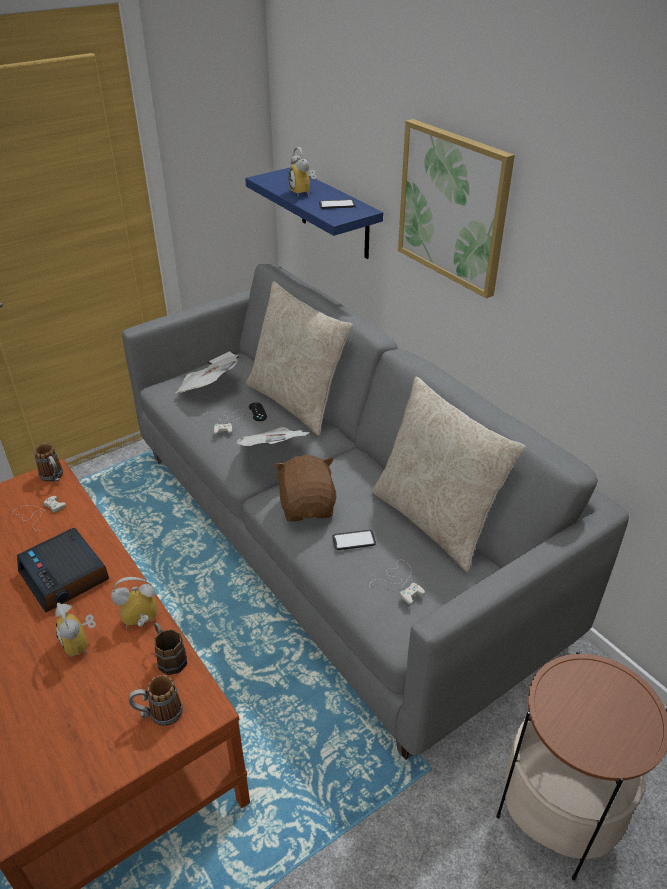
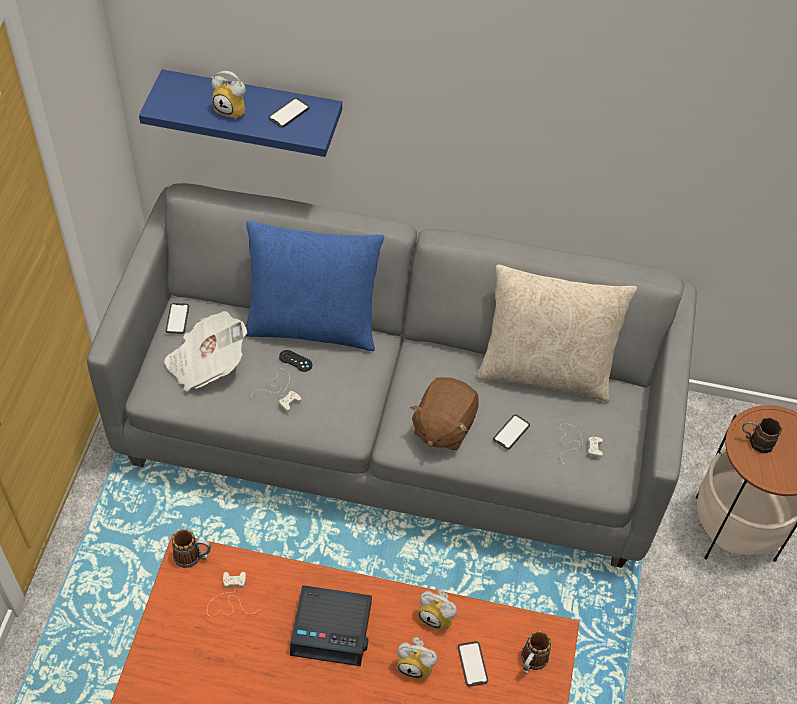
camera: 45 degrees left, 15 degrees up
alarm clock [111,577,157,628] -> alarm clock turned 90 degrees counterclockwise [418,589,457,631]
brown mug [154,622,187,675] -> brown mug moved to [742,417,782,453]
newspaper [236,427,310,446] -> none
beige pillow [246,281,353,436] -> blue pillow [245,221,384,351]
brown plush toy [274,455,336,522] -> brown plush toy turned 105 degrees counterclockwise [410,377,479,450]
picture [398,119,515,299] -> none
none -> phone [458,641,488,687]

